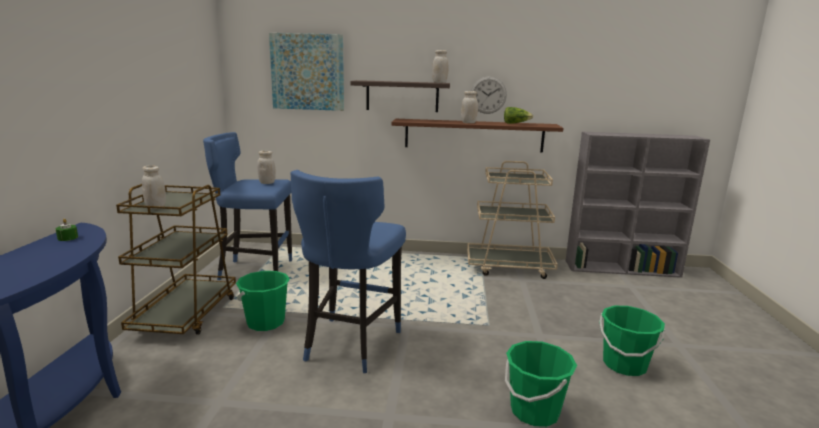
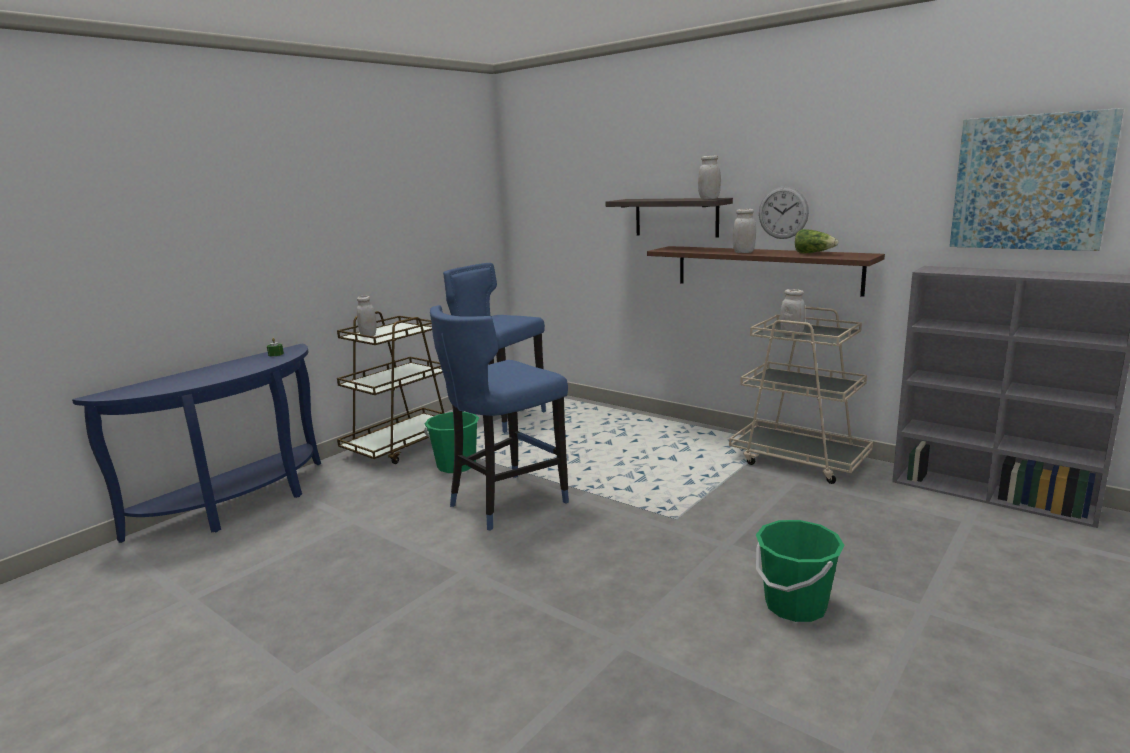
camera: 35 degrees right, 0 degrees up
white jar [257,151,276,184] -> white jar moved to [780,289,806,336]
picture [269,33,344,111] -> picture moved to [950,108,1124,251]
green bucket [505,341,577,427] -> none

